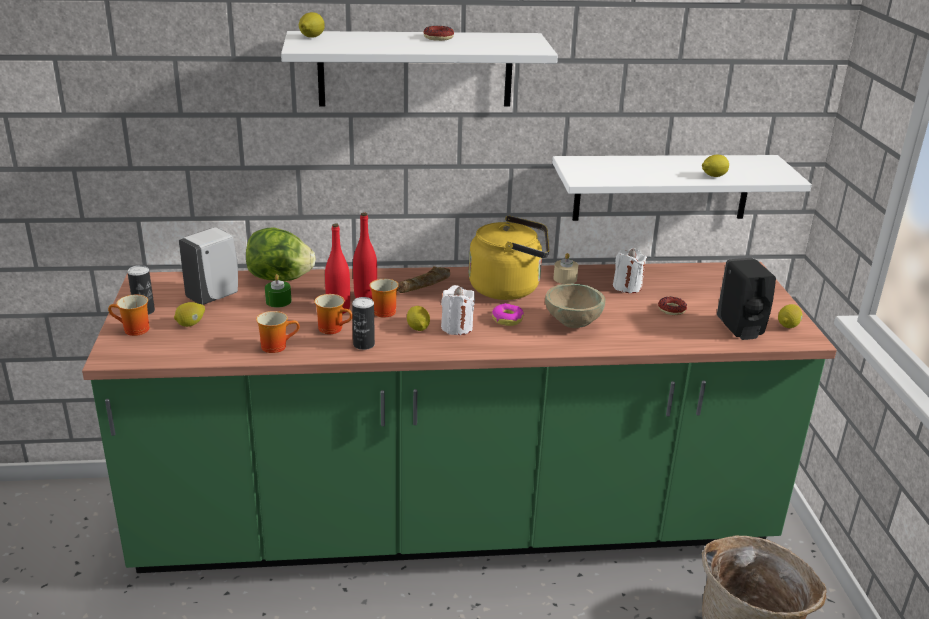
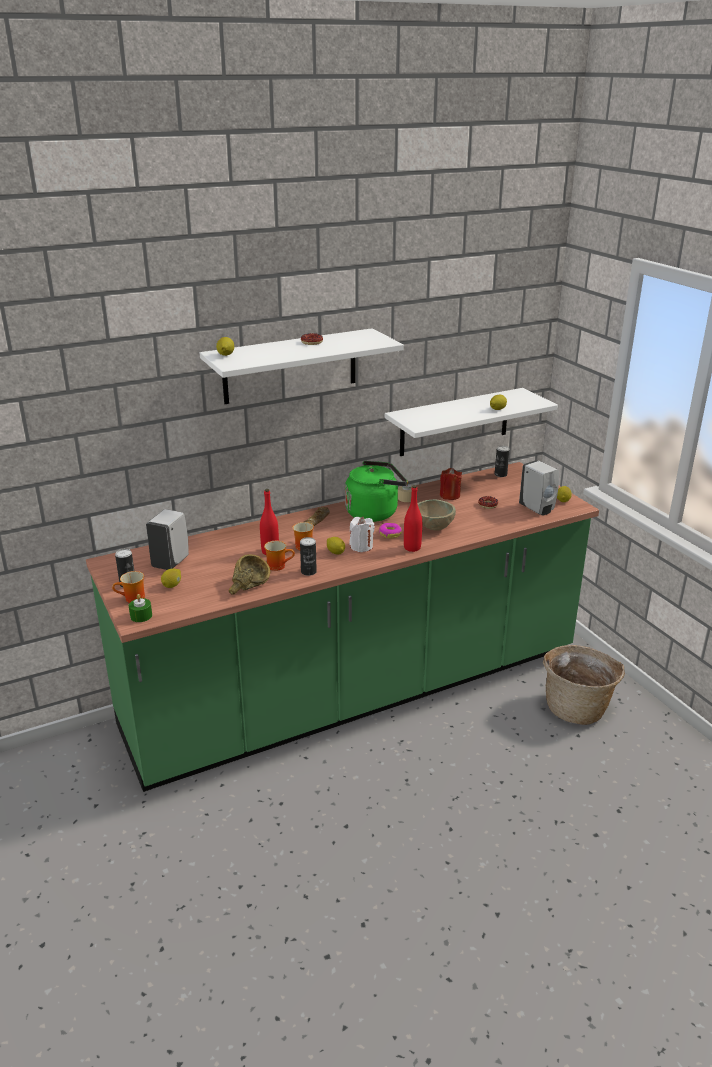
camera: 20 degrees left, 0 degrees up
lettuce [246,228,316,281] -> none
mug [256,311,300,353] -> brown bowl [229,554,270,595]
green candle [265,274,291,308] -> green candle moved to [129,594,152,622]
red bottle [353,212,377,299] -> red bottle moved to [404,485,422,552]
yellow kettle [469,216,549,300] -> green kettle [345,461,407,522]
white candle [613,248,647,293] -> red candle [440,468,462,500]
black soap dispenser [717,258,776,340] -> white soap dispenser [519,460,559,516]
none -> can [495,446,510,477]

